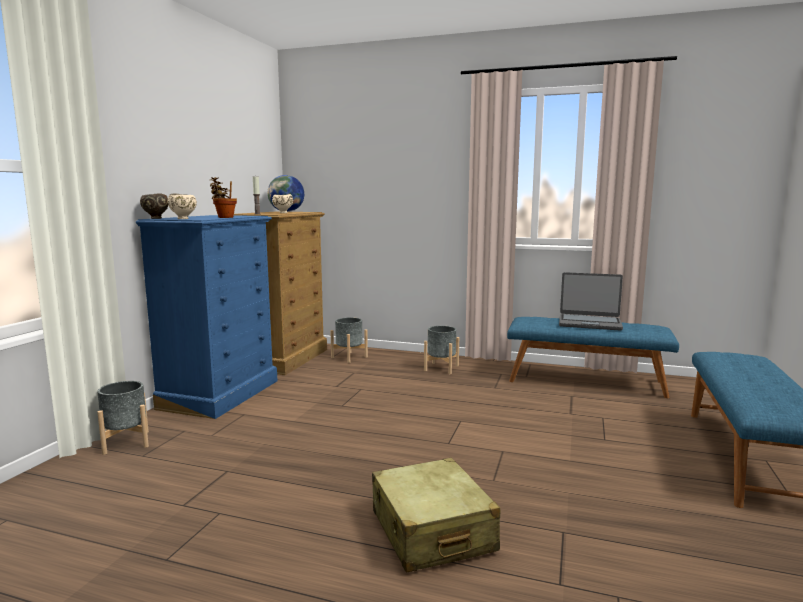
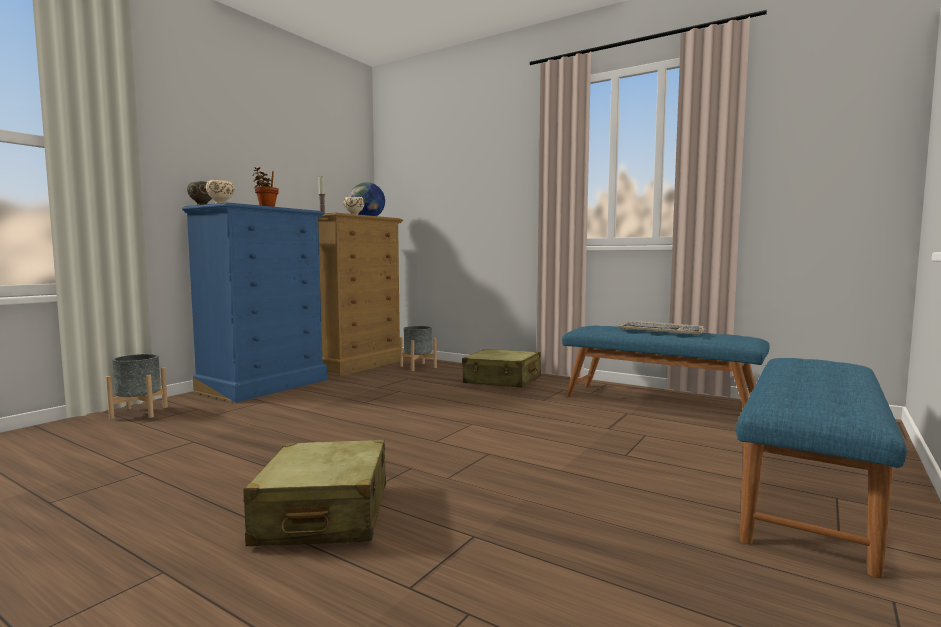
camera: 15 degrees right, 5 degrees down
grey planter [424,326,459,374] -> beige suitcase [462,349,541,388]
laptop [559,272,623,331] -> keyboard [619,321,705,335]

